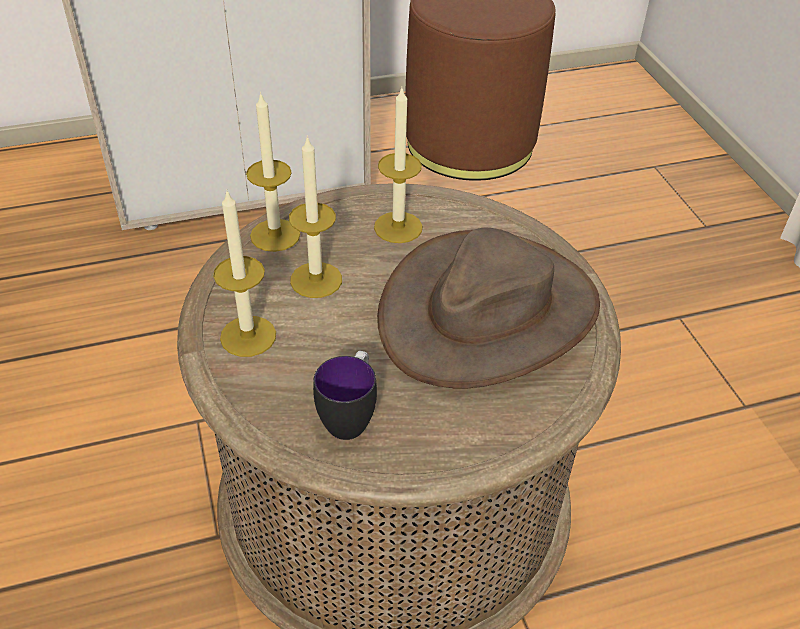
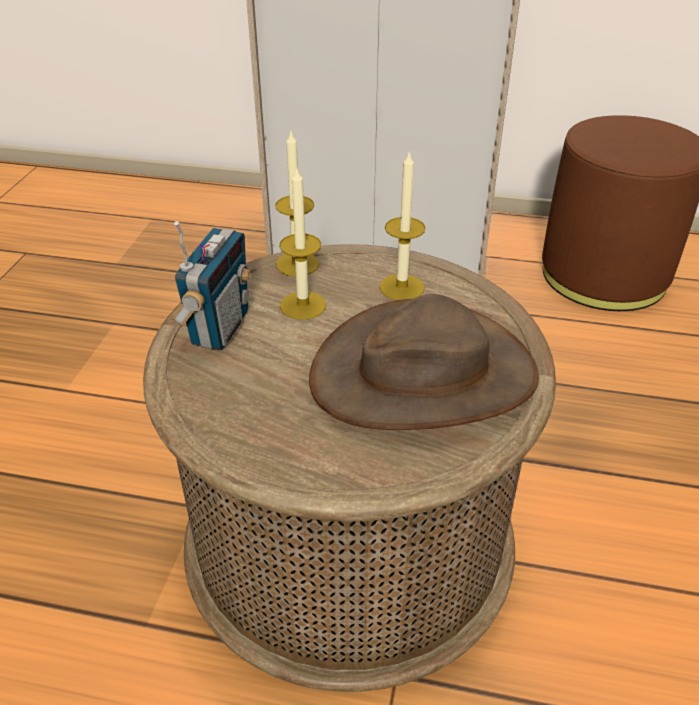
camera: 30 degrees right, 5 degrees down
candle [213,189,276,357] -> radio [171,221,251,350]
mug [313,351,377,440] -> none

